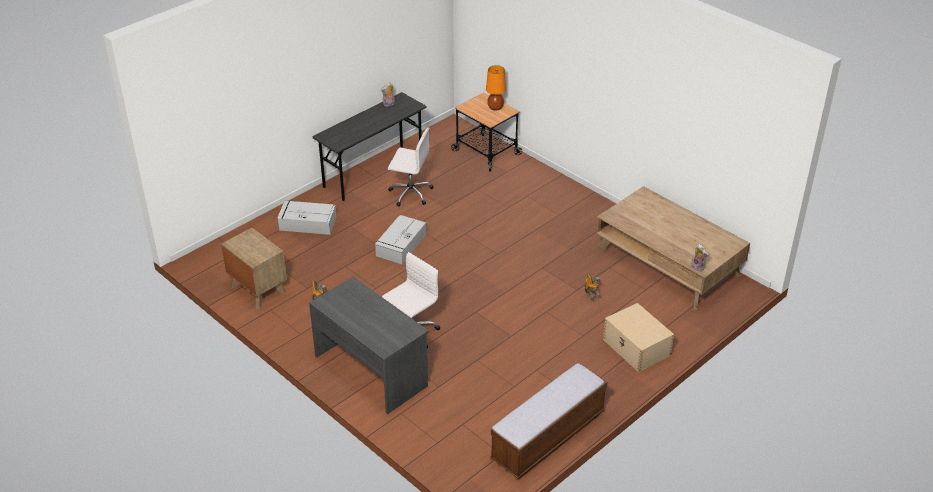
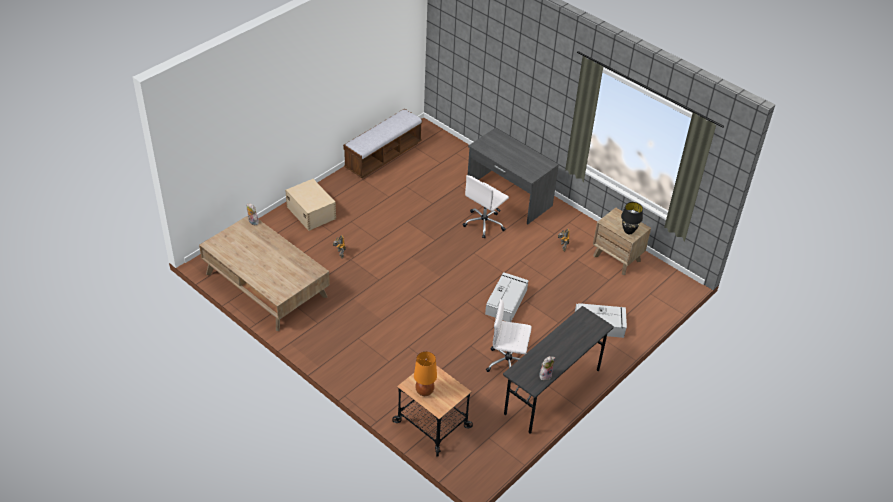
camera: 175 degrees right, 5 degrees up
none -> black table lamp [621,202,643,234]

